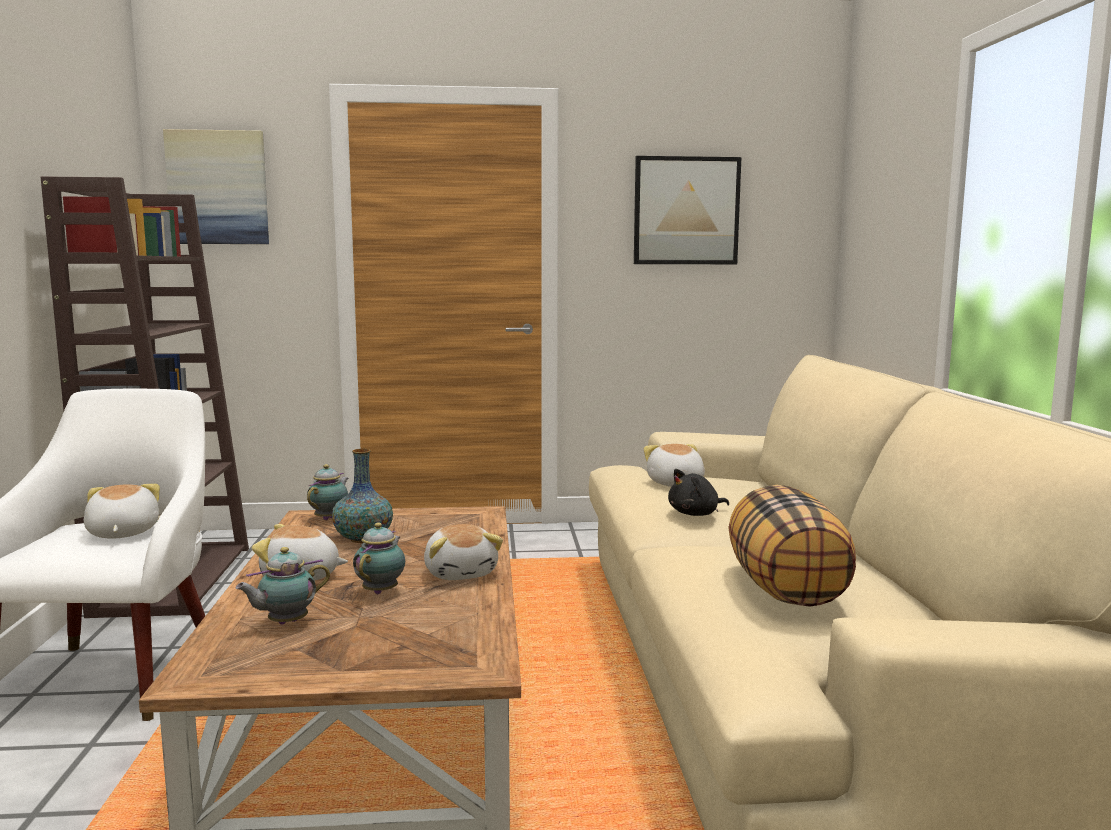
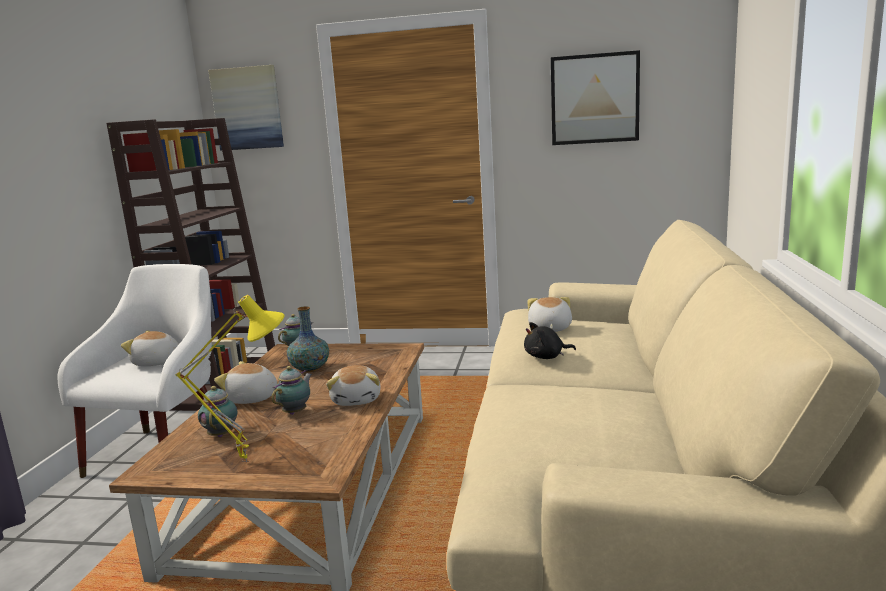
camera: 15 degrees right, 5 degrees up
plush toy [84,484,160,539] -> plush toy turned 75 degrees counterclockwise [121,330,179,366]
teapot [235,547,330,625] -> teapot turned 105 degrees clockwise [198,386,237,437]
pillow [728,485,856,607] -> none
none -> yellow table lamp [175,295,284,462]

